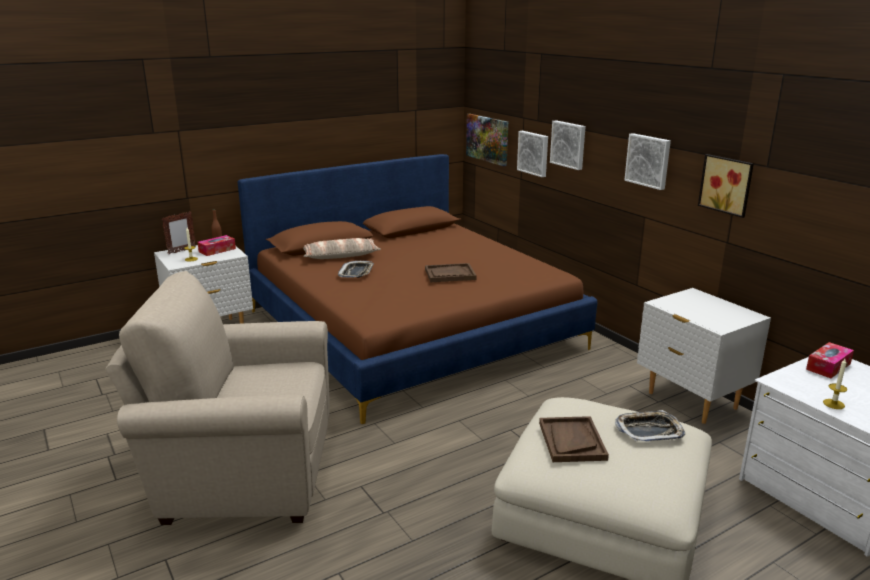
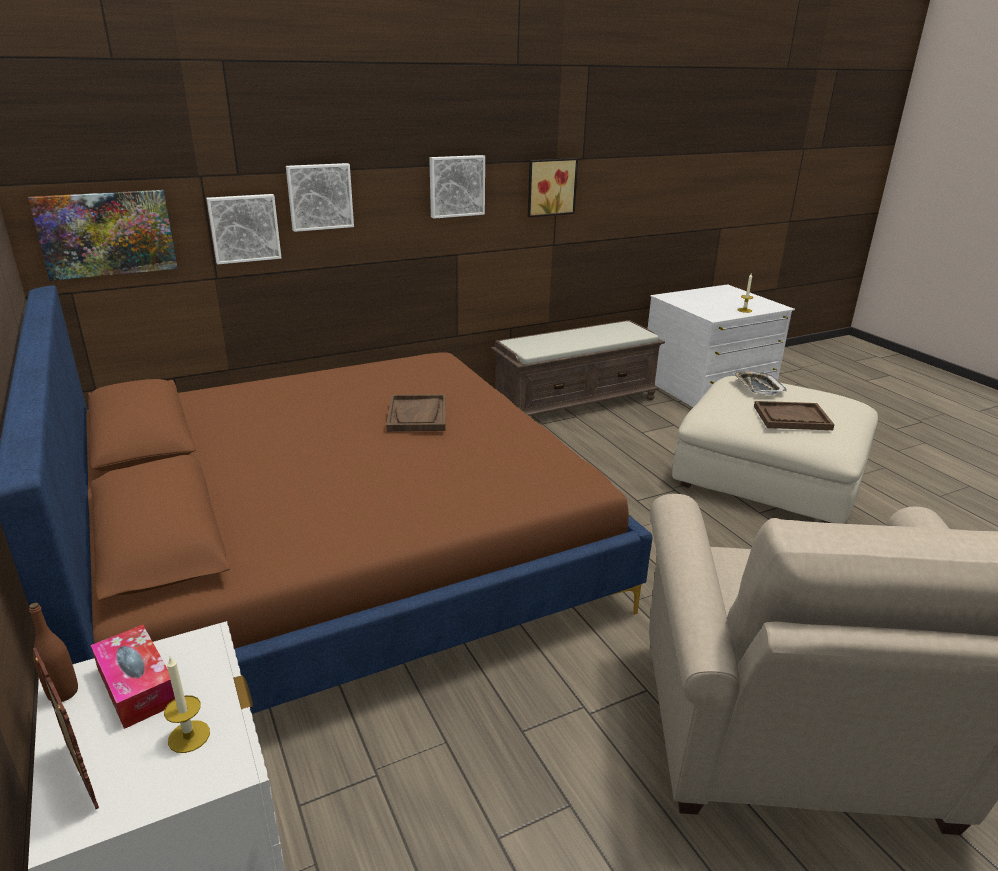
camera: 85 degrees left, 5 degrees up
pillow [303,238,381,259] -> none
tray [338,261,374,278] -> none
white nightstand [637,288,771,424] -> brown bench [491,320,665,416]
tissue box [806,342,854,378] -> none

